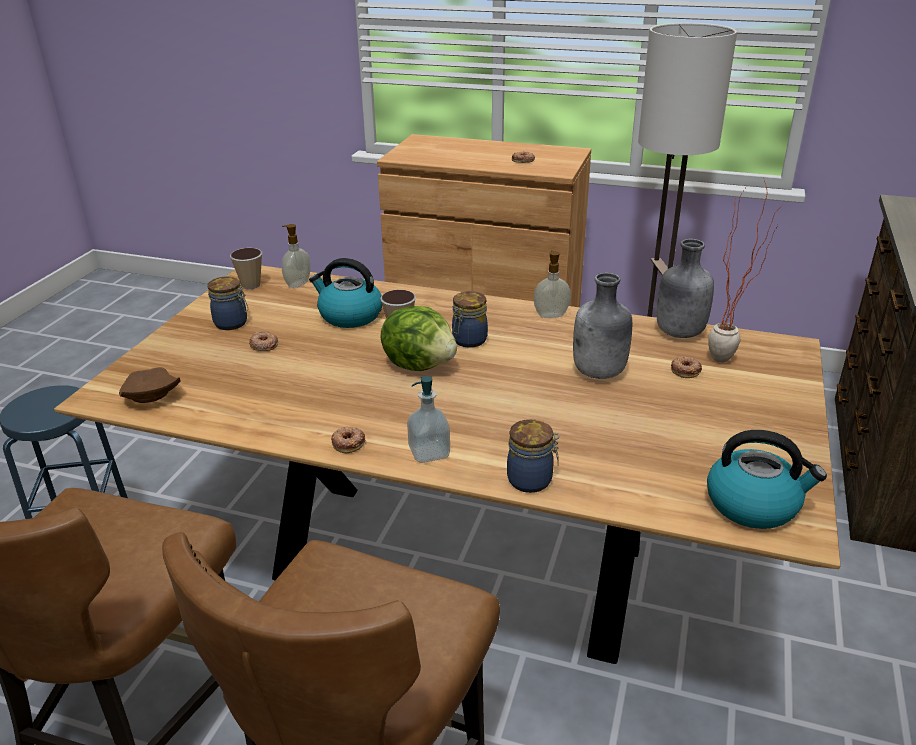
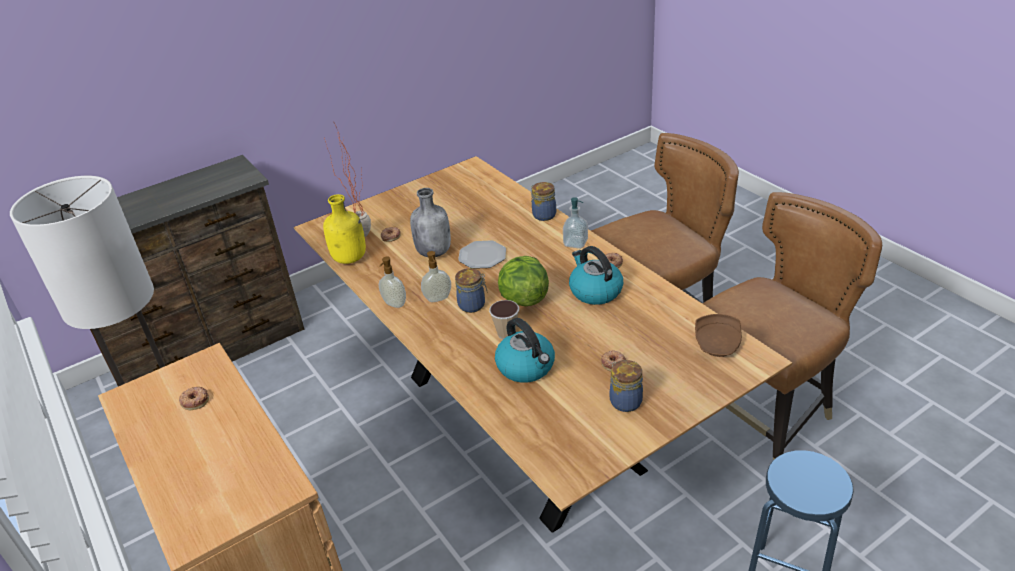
camera: 140 degrees left, 5 degrees up
cup [230,248,262,289] -> none
soap dispenser [282,224,311,288] -> soap dispenser moved to [421,251,451,302]
grey bottle [656,239,714,338] -> yellow bottle [323,194,366,264]
kettle [707,430,827,529] -> kettle moved to [569,246,623,305]
none -> plate [458,240,506,269]

